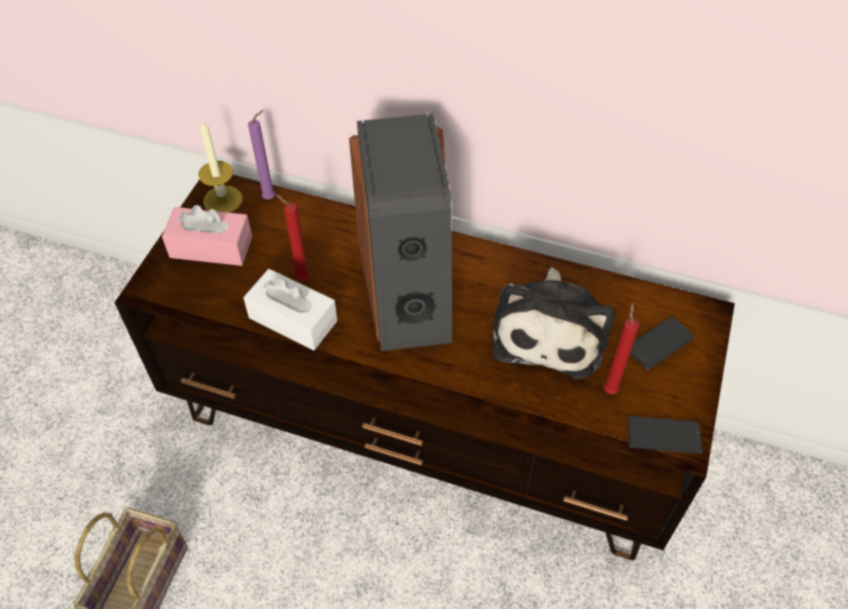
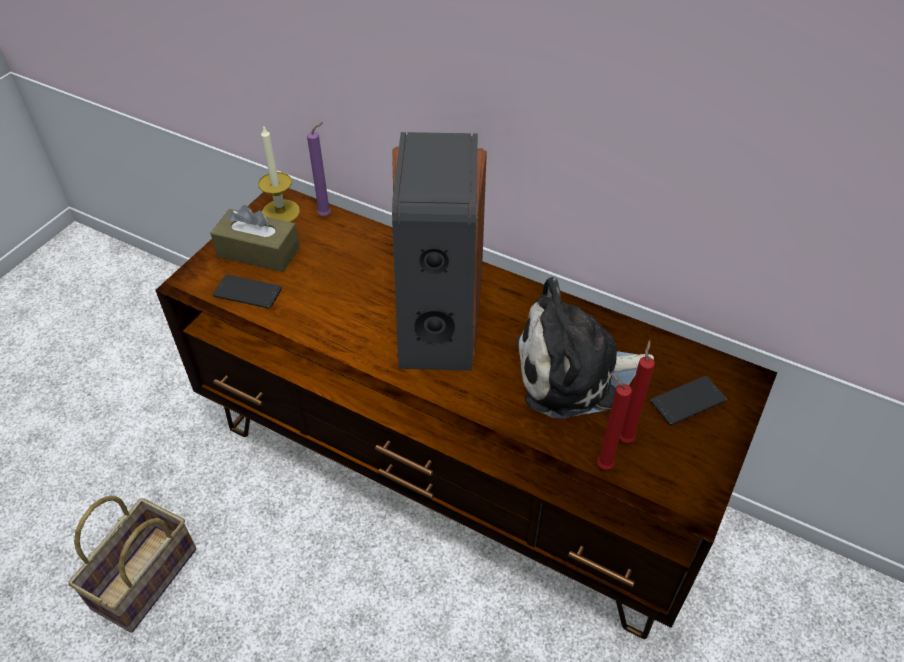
camera: 10 degrees right, 5 degrees down
pink tissue box [162,205,252,266] -> brown tissue box [210,205,300,272]
white tissue box [243,269,337,350] -> none
red candle [276,194,310,281] -> red candle moved to [597,373,632,470]
plush toy [493,268,615,379] -> plush toy turned 60 degrees clockwise [516,277,654,418]
phone [628,416,702,454] -> phone moved to [213,275,282,309]

